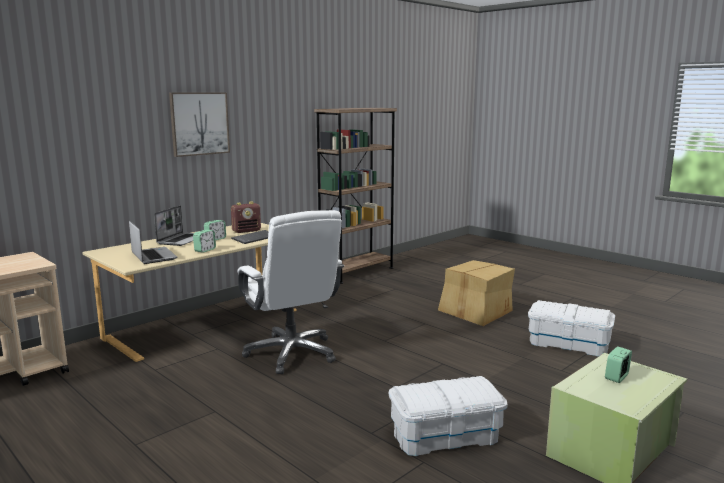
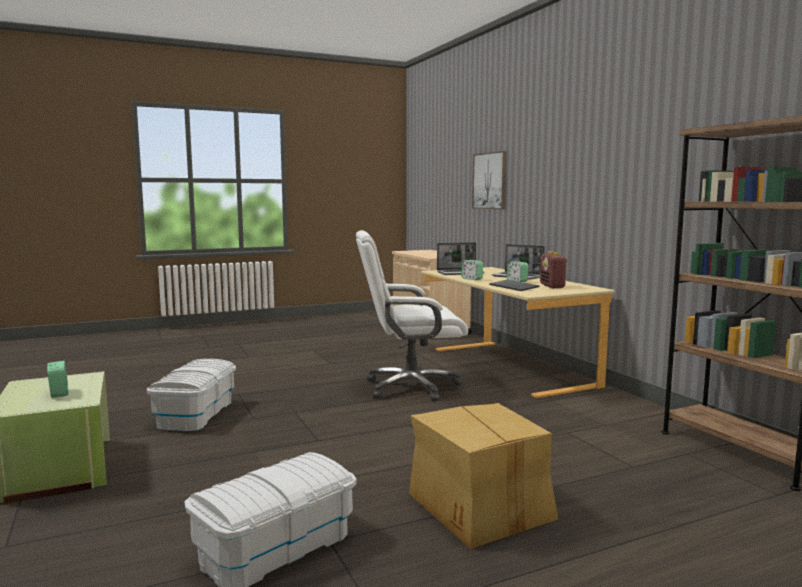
camera: 110 degrees right, 5 degrees down
picture [169,92,230,157] -> picture moved to [472,151,507,209]

